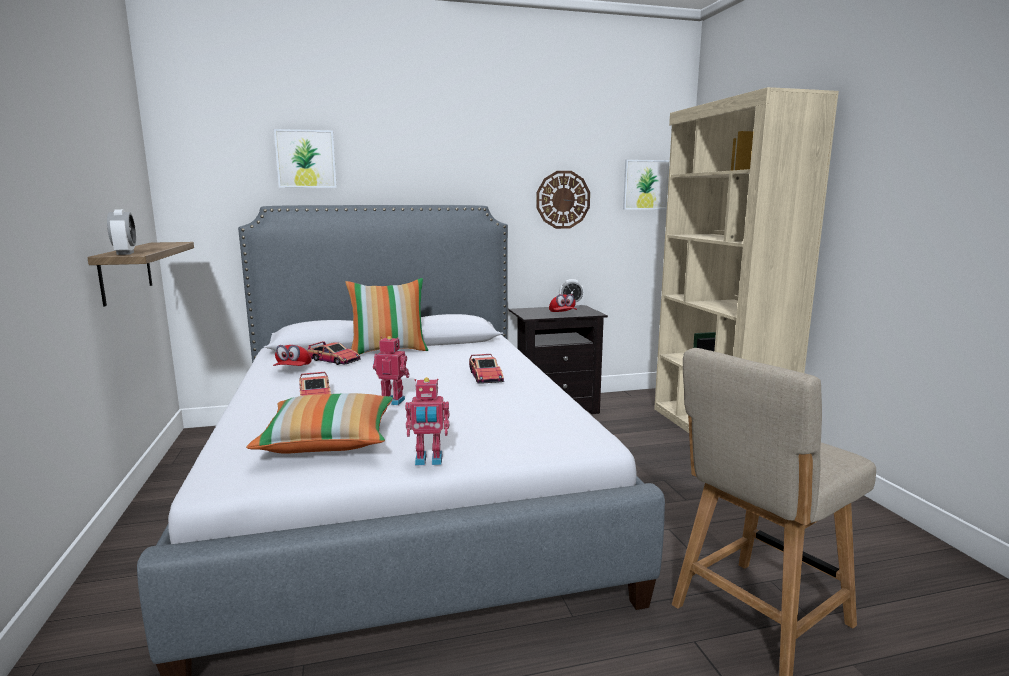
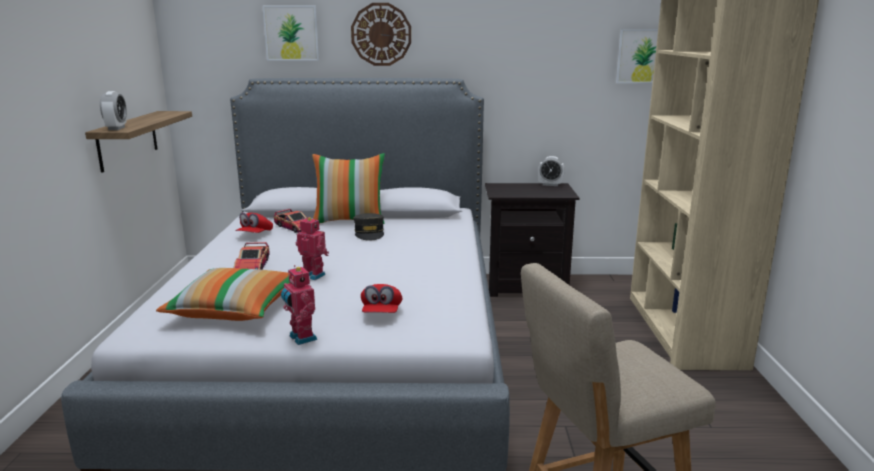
camera: 15 degrees right, 5 degrees up
toy robot [405,377,450,465] -> toy robot turned 45 degrees clockwise [281,265,317,345]
toy car [469,354,504,384] -> none
wall clock [536,171,590,229] -> wall clock moved to [351,3,411,66]
red cap [549,294,577,312] -> red cap moved to [361,284,402,313]
none -> grey cap [354,213,384,241]

